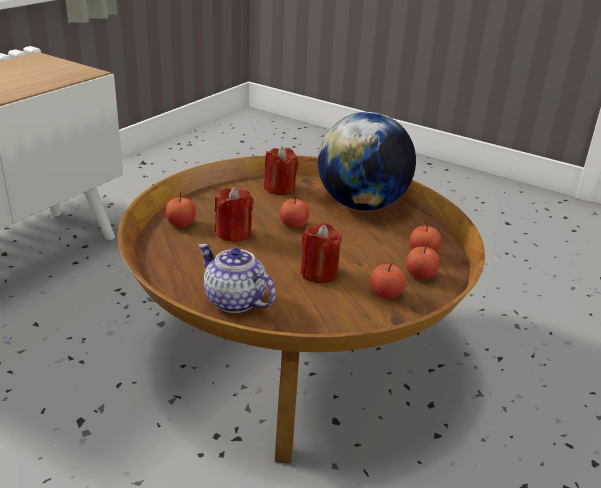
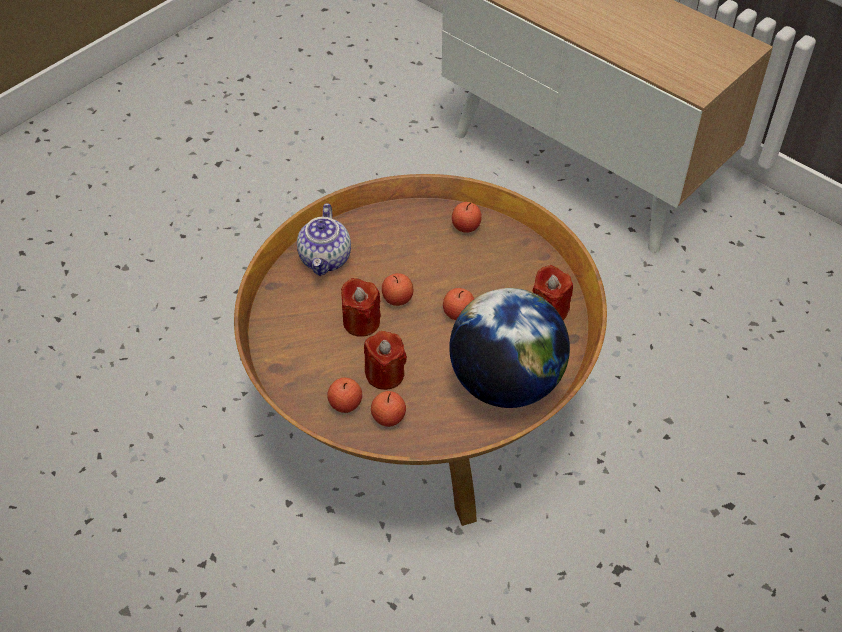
camera: 100 degrees right, 20 degrees up
teapot [198,243,276,313] -> teapot turned 135 degrees clockwise [297,203,351,276]
red candle [215,187,254,243] -> red candle moved to [364,331,407,390]
apple [370,263,405,299] -> apple moved to [382,273,414,306]

